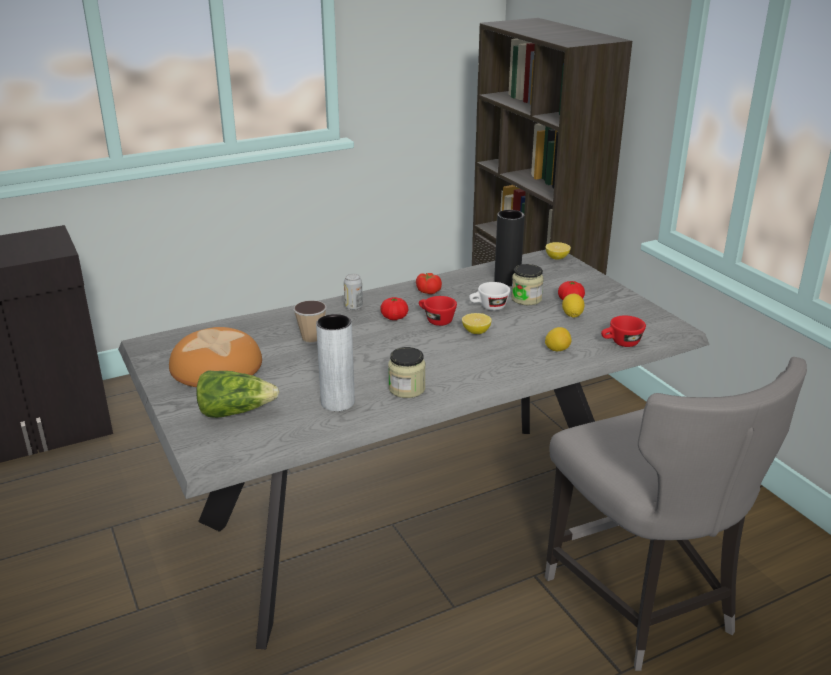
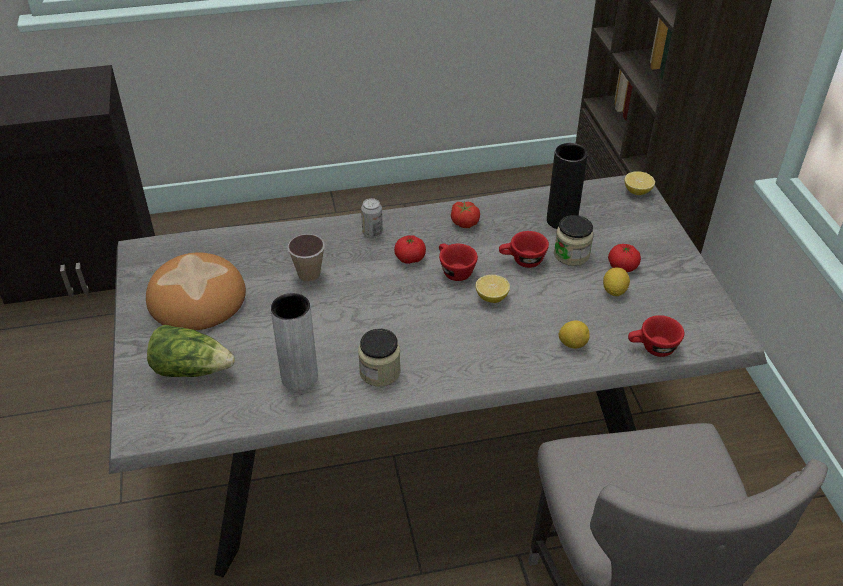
camera: 15 degrees right, 15 degrees up
white cup [469,282,510,311] -> red cup [499,231,549,268]

